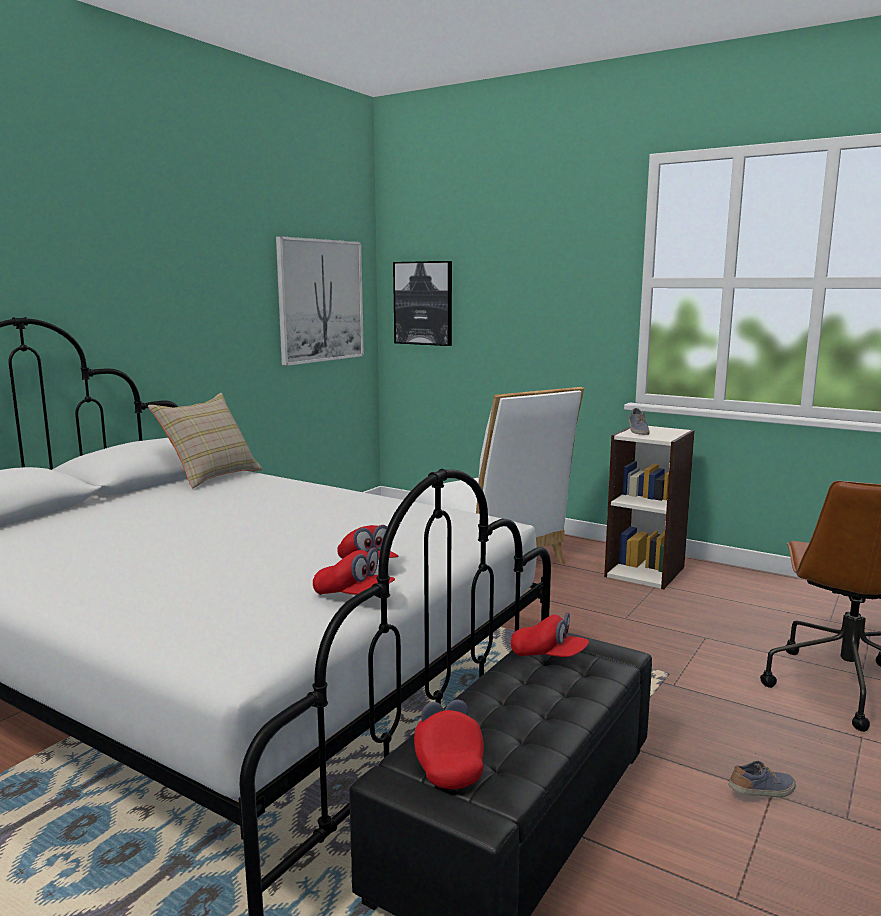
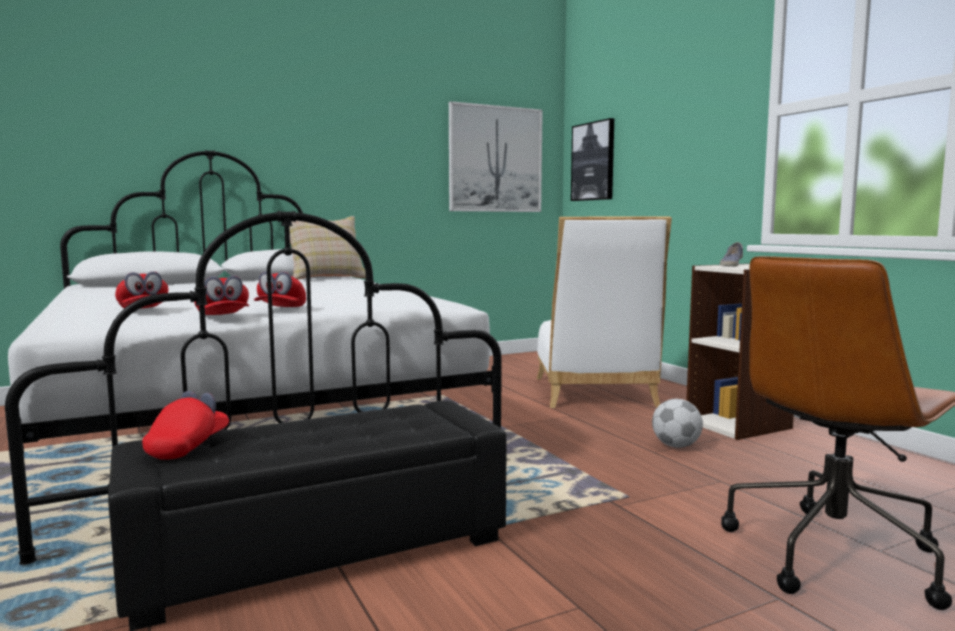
camera: 30 degrees right, 5 degrees down
red cap [511,612,589,657] -> red cap moved to [115,272,168,309]
shoe [729,761,796,797] -> none
none -> football [652,399,703,448]

